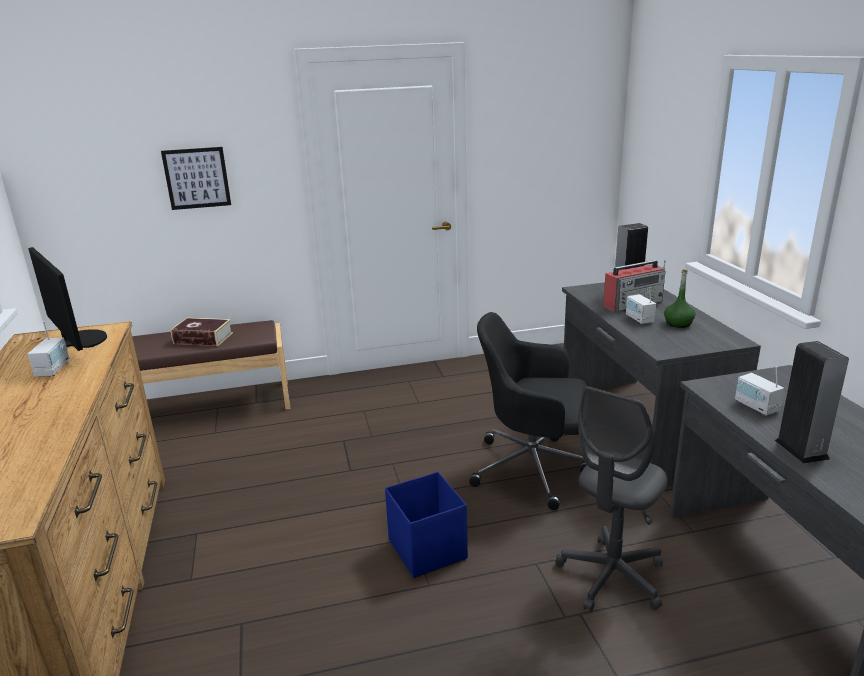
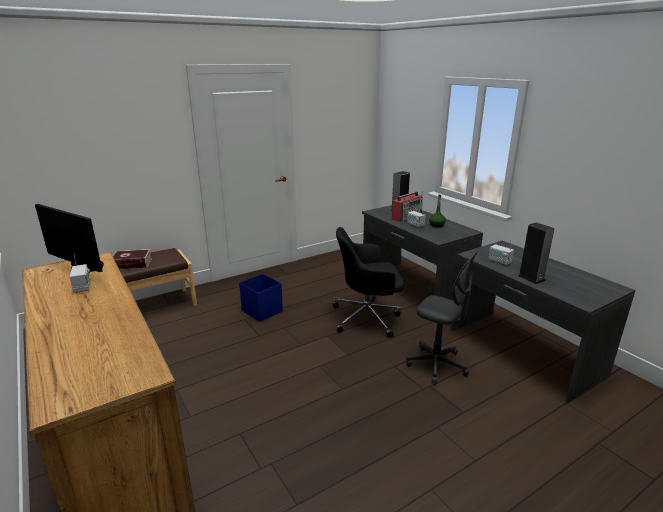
camera: 20 degrees left, 0 degrees up
picture [161,147,231,210] -> none
blue storage box [385,472,468,578] -> blue storage box moved to [239,274,283,322]
grey office chair [555,386,667,612] -> grey office chair turned 75 degrees counterclockwise [406,251,478,384]

